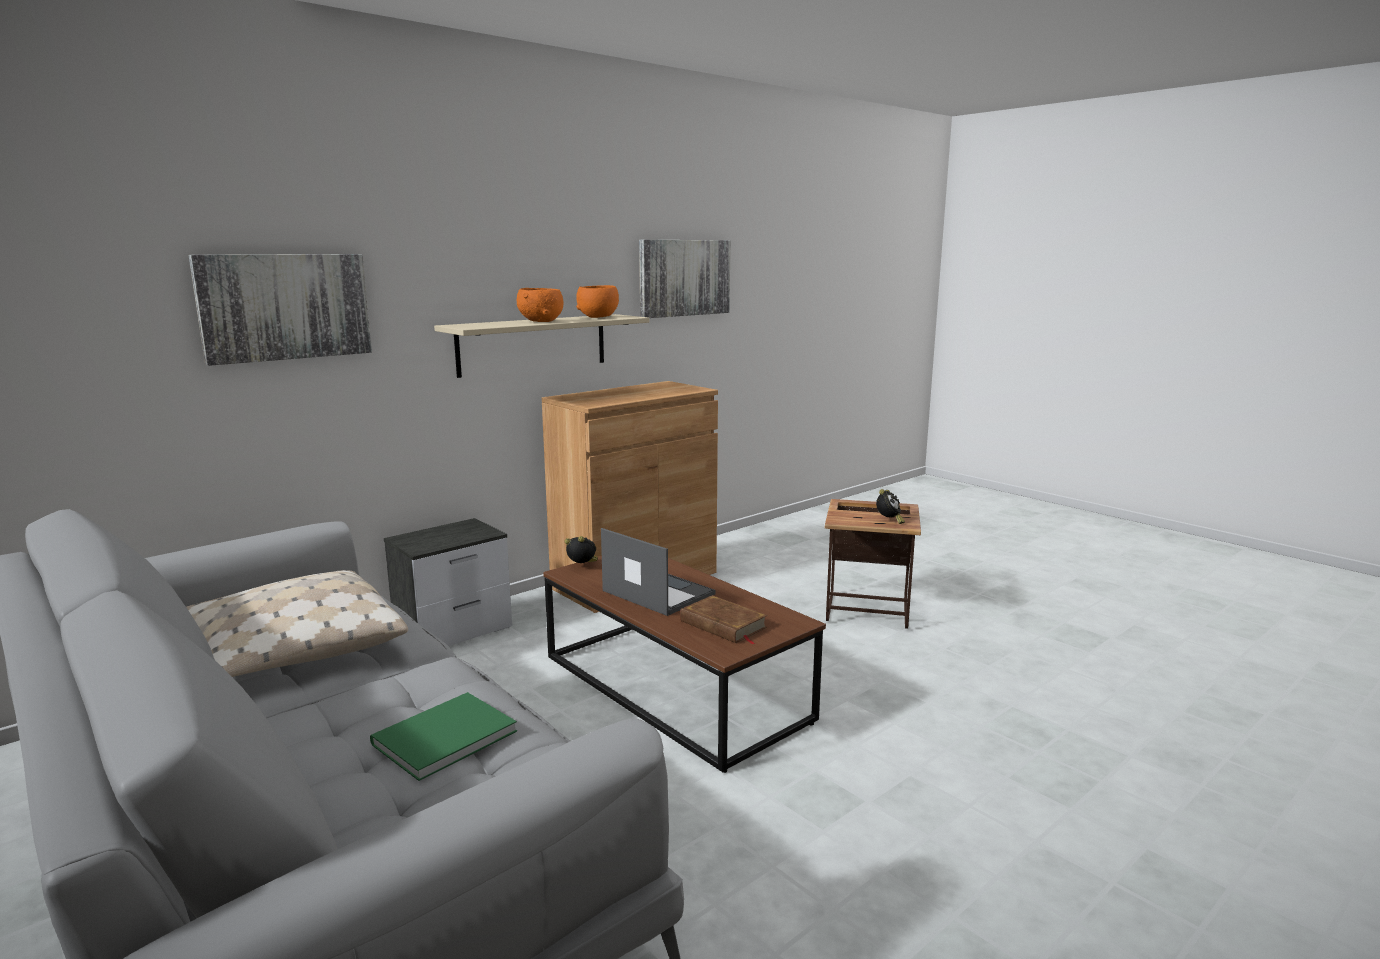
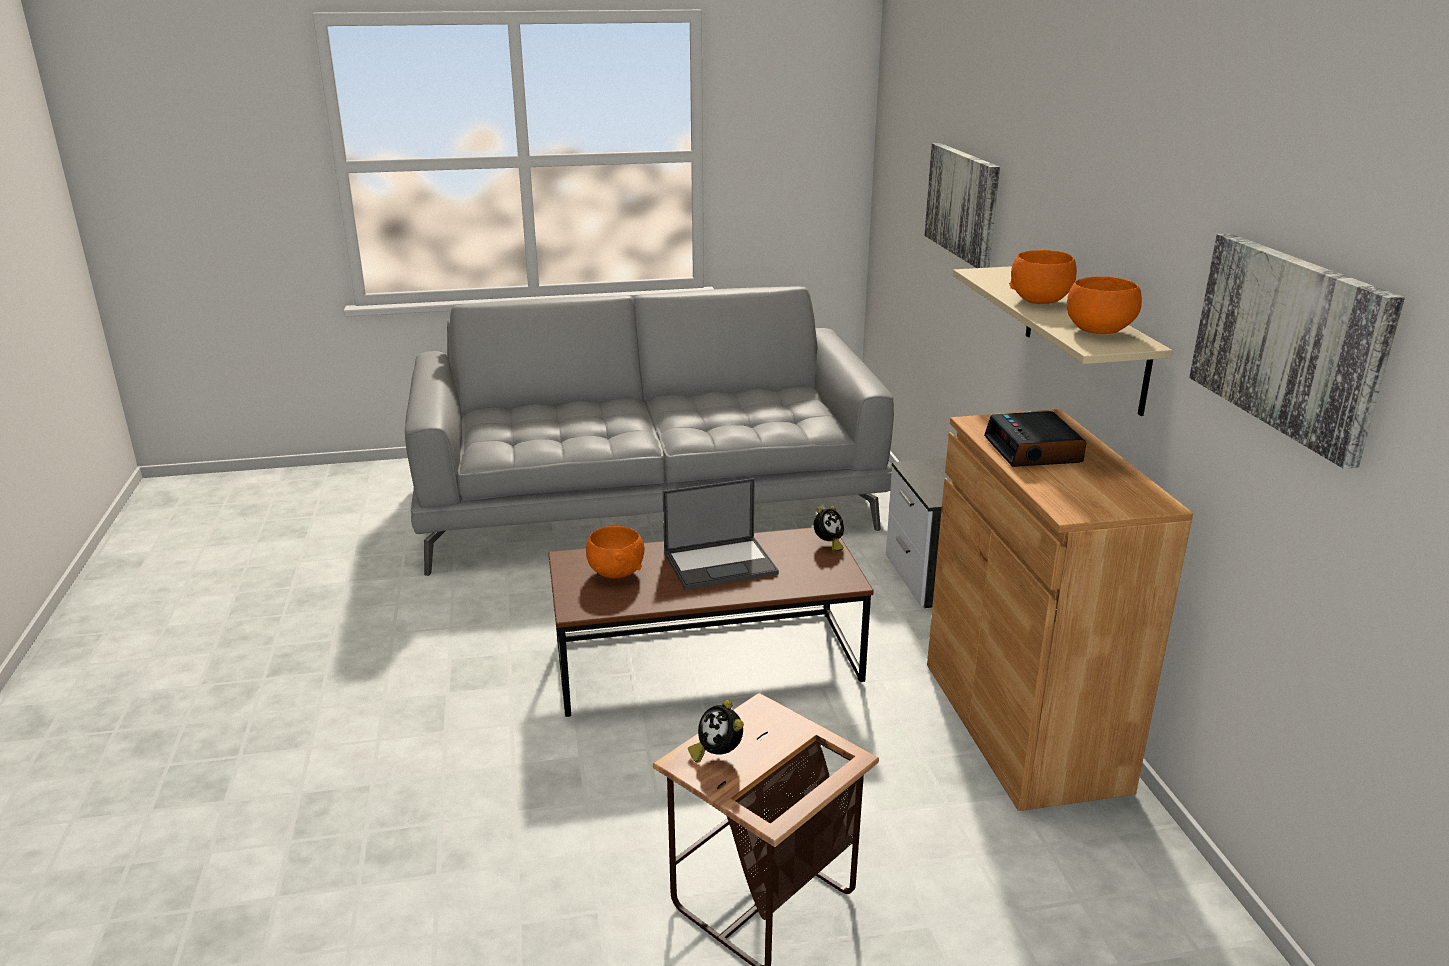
camera: 120 degrees right, 10 degrees up
beige pillow [186,570,408,677] -> none
green book [370,692,517,781] -> none
brown book [680,595,768,644] -> orange bowl [586,526,645,579]
none -> alarm clock [984,411,1086,467]

